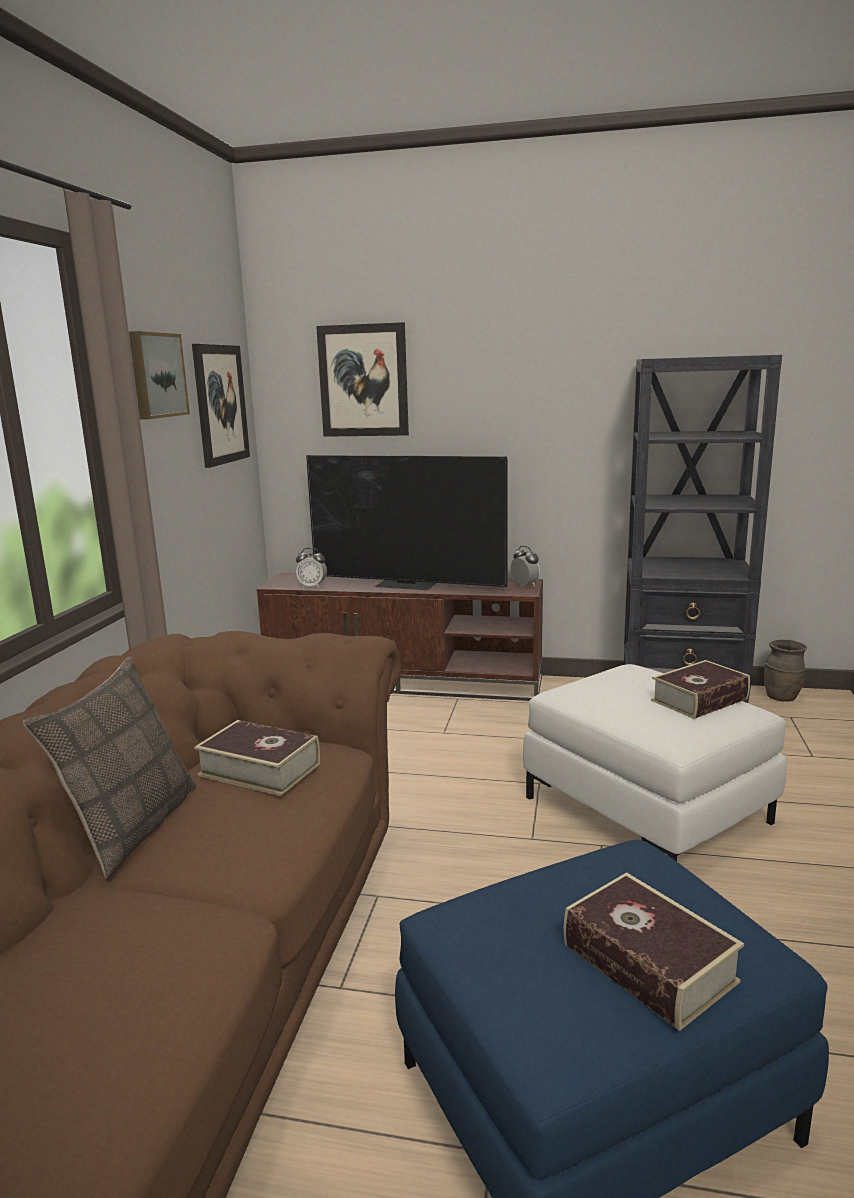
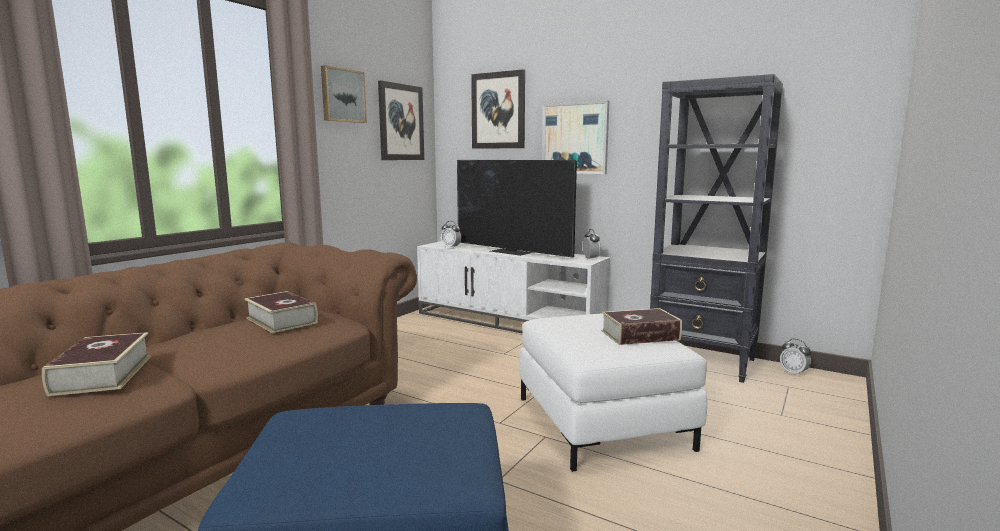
camera: 20 degrees right, 5 degrees down
pillow [23,656,196,878] -> none
brown tv stand [257,573,543,701] -> white tv stand [417,241,610,334]
book [564,872,744,1031] -> book moved to [42,332,151,396]
brown vase [764,640,807,702] -> alarm clock [780,339,811,377]
none -> picture [542,100,609,174]

